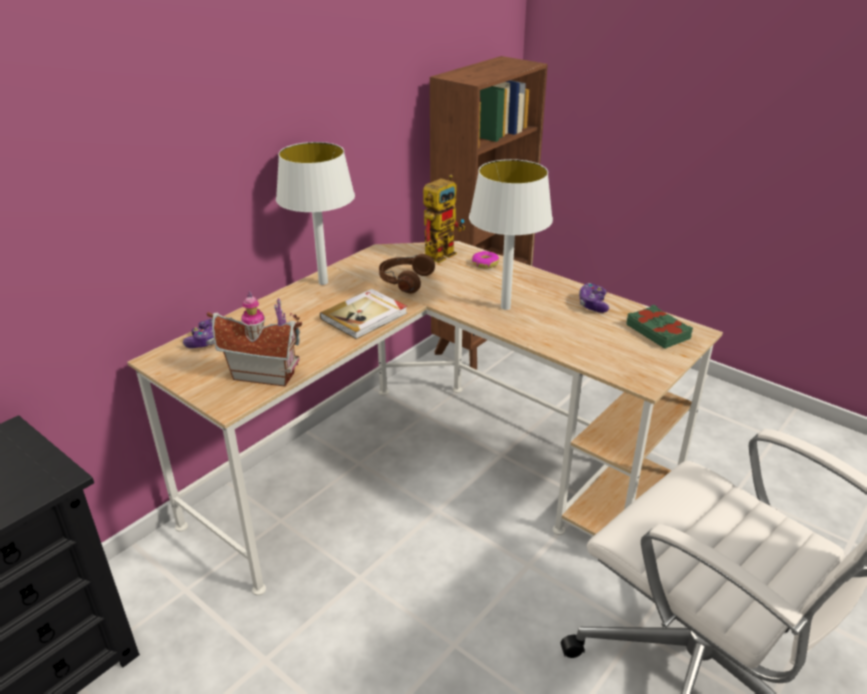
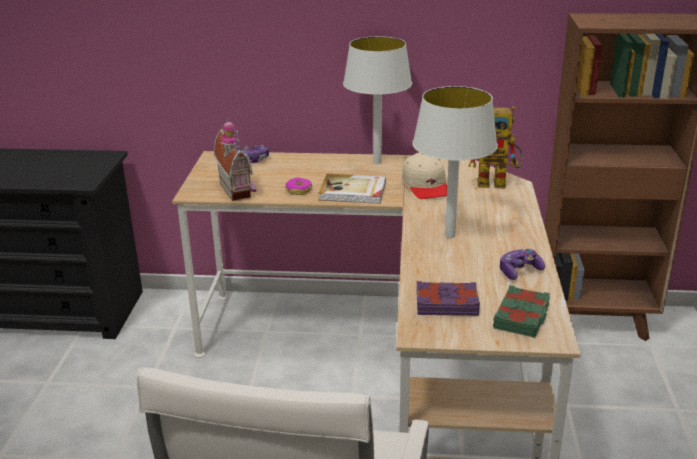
camera: 55 degrees right, 5 degrees down
brown headphones [379,254,435,294] -> beige cap [402,153,447,199]
donut [472,251,499,268] -> donut moved to [285,178,312,195]
none -> purple book [417,281,480,316]

